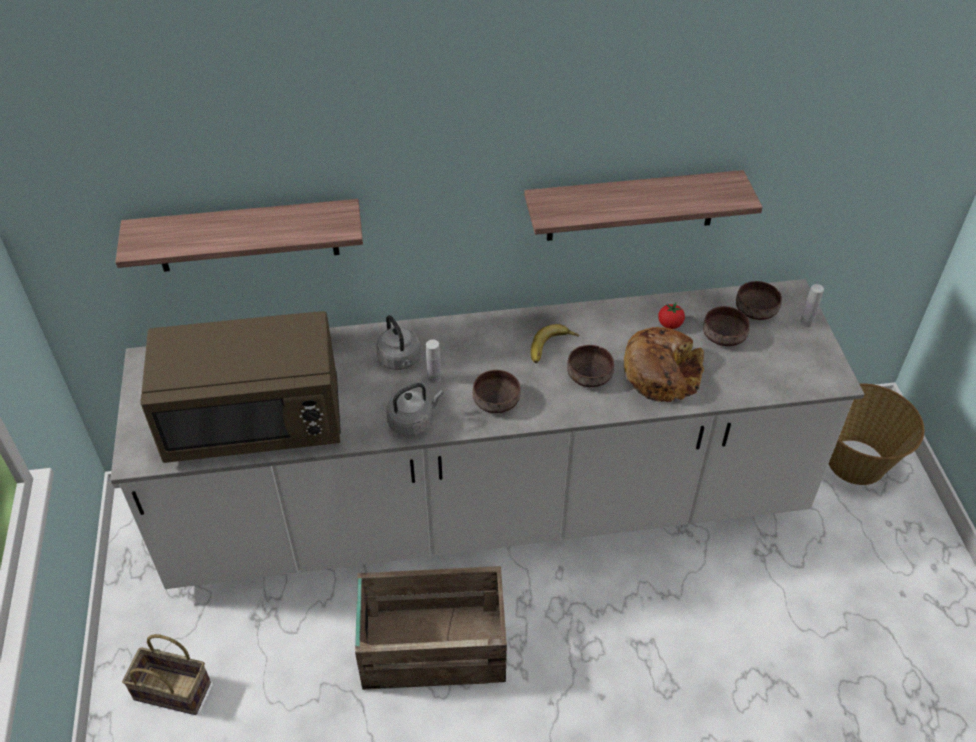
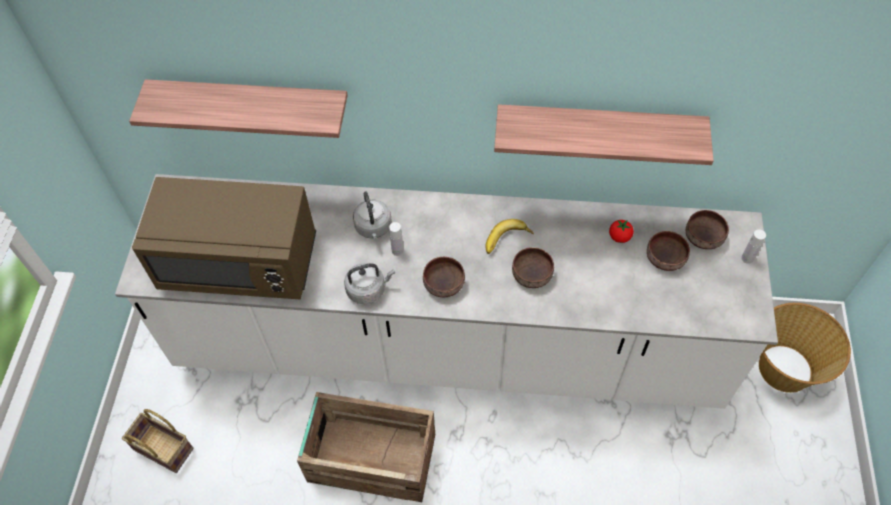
camera: 15 degrees right, 10 degrees up
bread [623,327,704,402] -> none

